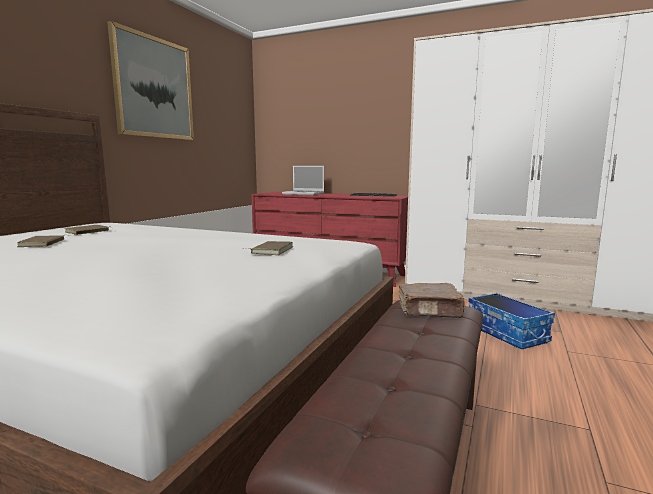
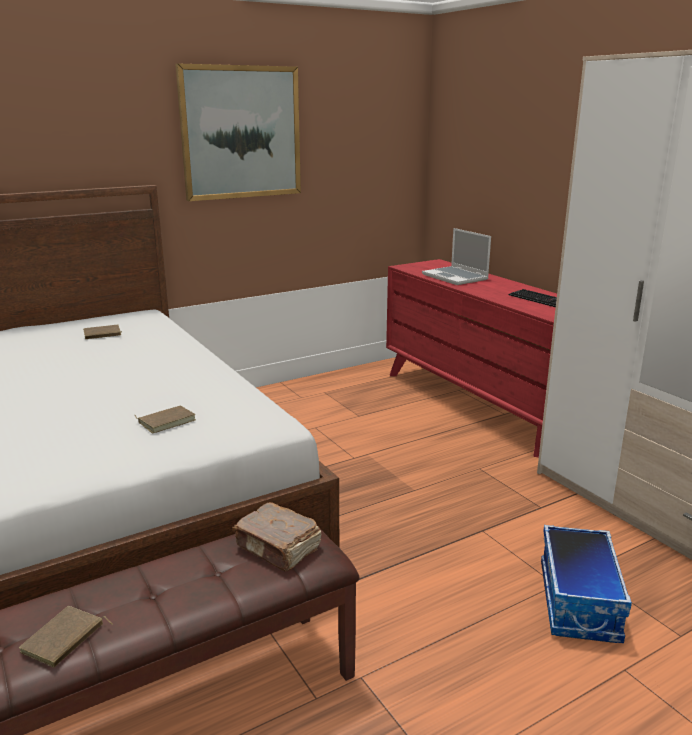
camera: 35 degrees right, 10 degrees up
brown book [17,235,70,247] -> brown book moved to [19,606,113,668]

